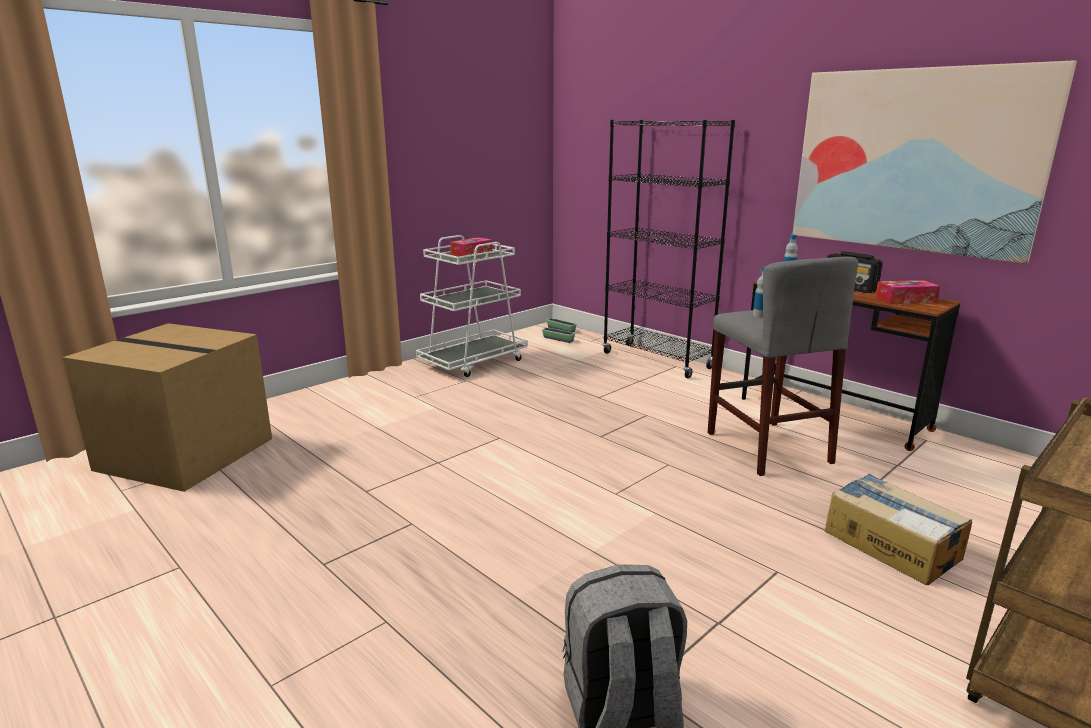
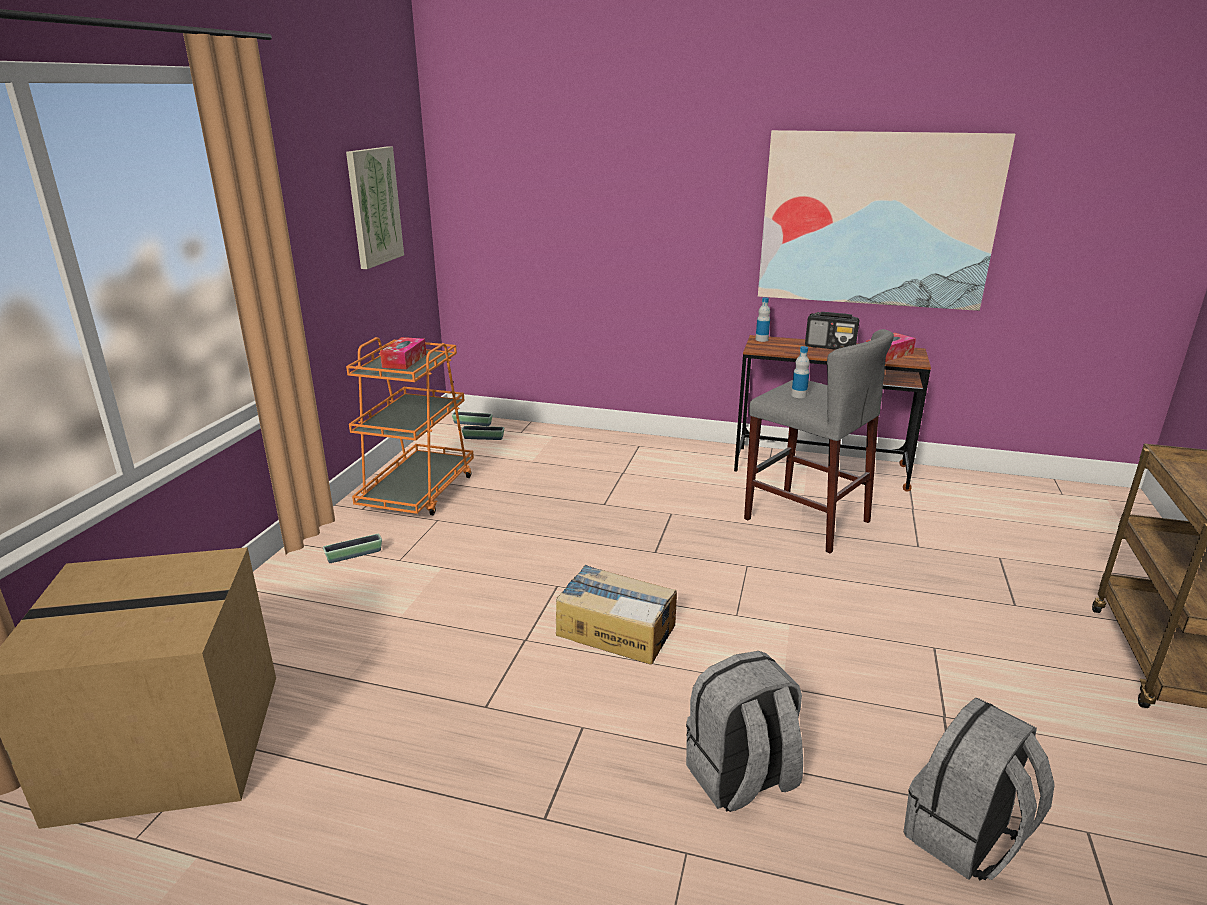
camera: 30 degrees left, 5 degrees up
white cart [416,235,528,377] -> orange cart [346,337,474,515]
black bookcase [603,120,735,378] -> none
cardboard box [825,474,972,585] -> cardboard box moved to [556,565,677,665]
none -> planter [323,534,382,563]
none -> picture [346,147,404,269]
none -> grey backpack [686,651,803,812]

